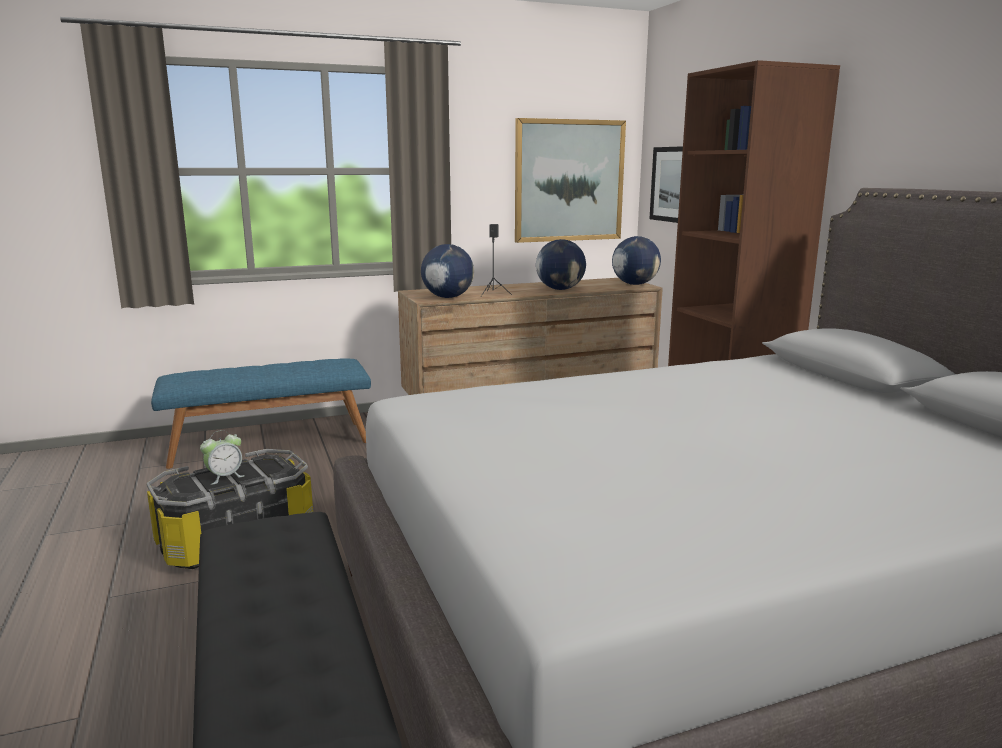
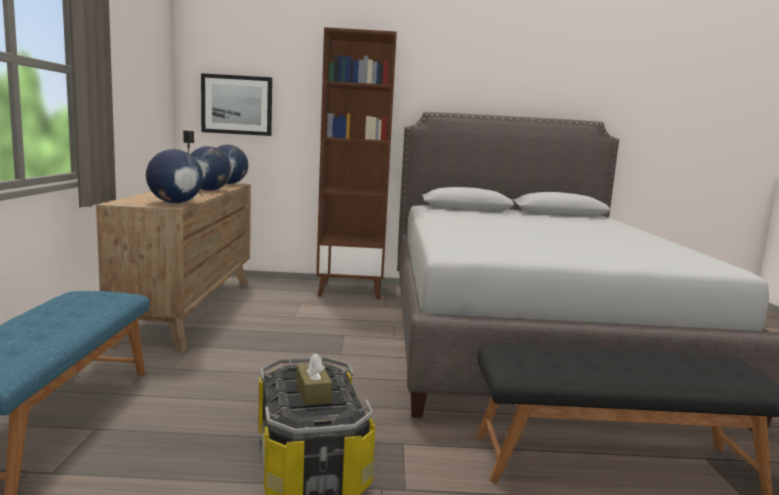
camera: 70 degrees left, 5 degrees down
alarm clock [200,430,244,485] -> brown tissue box [296,353,332,406]
picture [515,118,626,243] -> none

